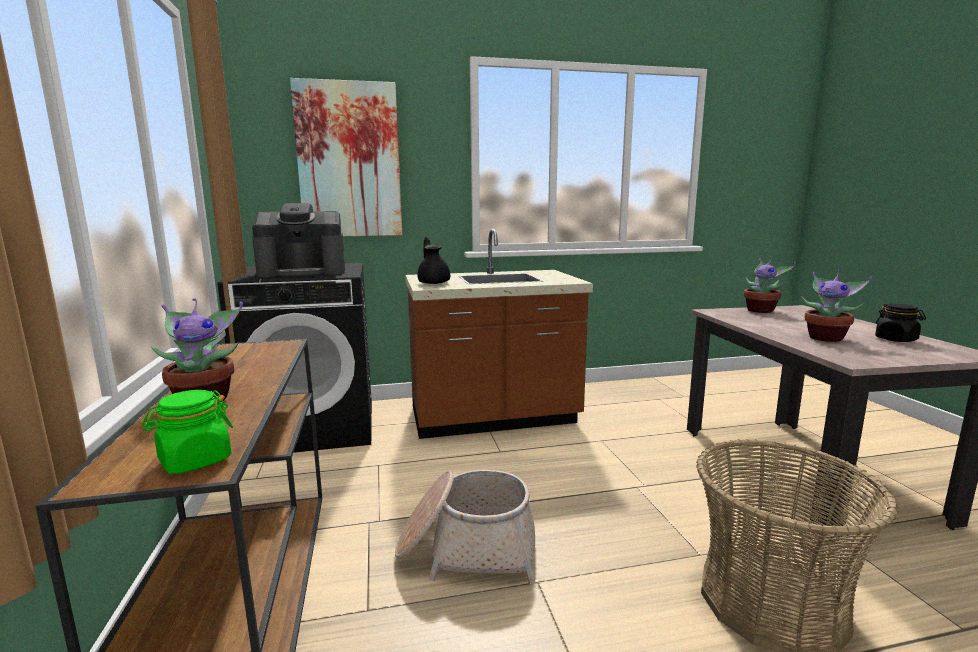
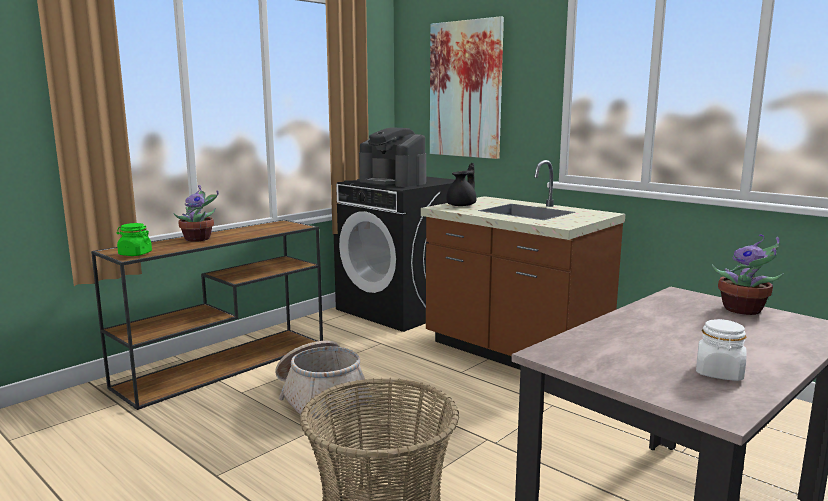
camera: 55 degrees right, 0 degrees up
potted plant [802,270,872,342] -> none
black jar [875,304,926,342] -> white jar [696,319,747,381]

